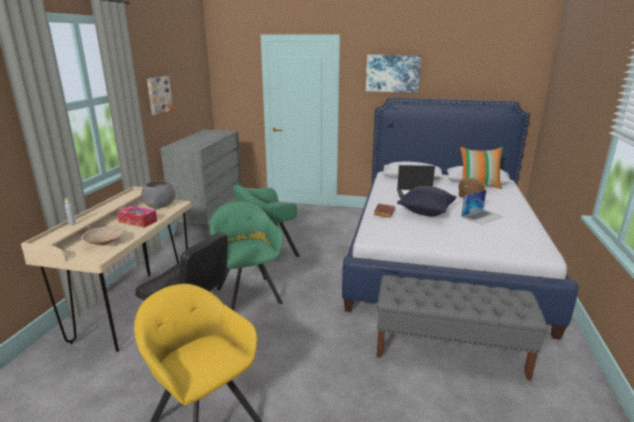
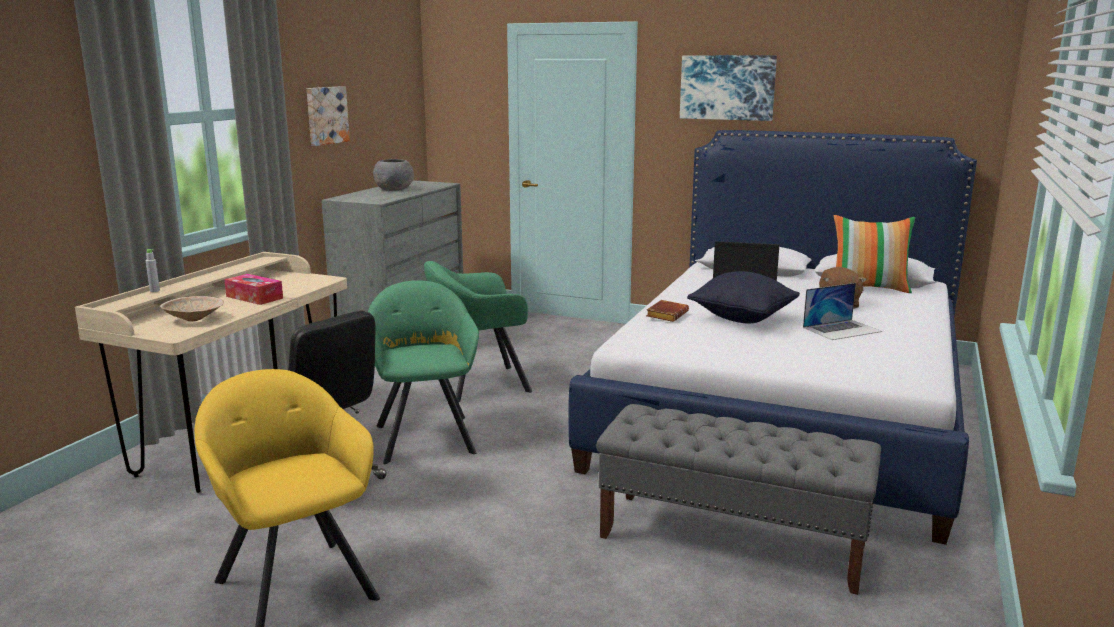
camera: 10 degrees right, 5 degrees down
grey bowl [141,181,176,209] -> grey bowl moved to [373,159,414,191]

